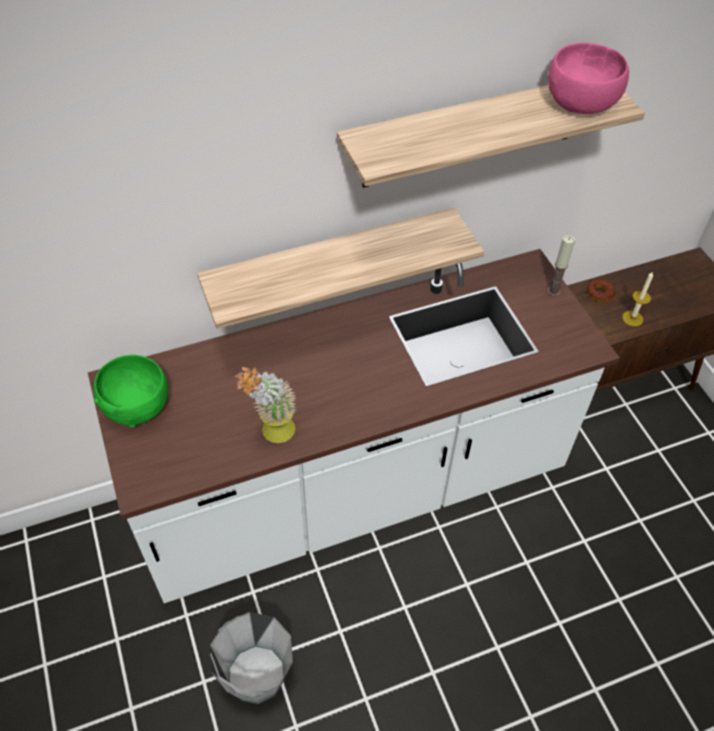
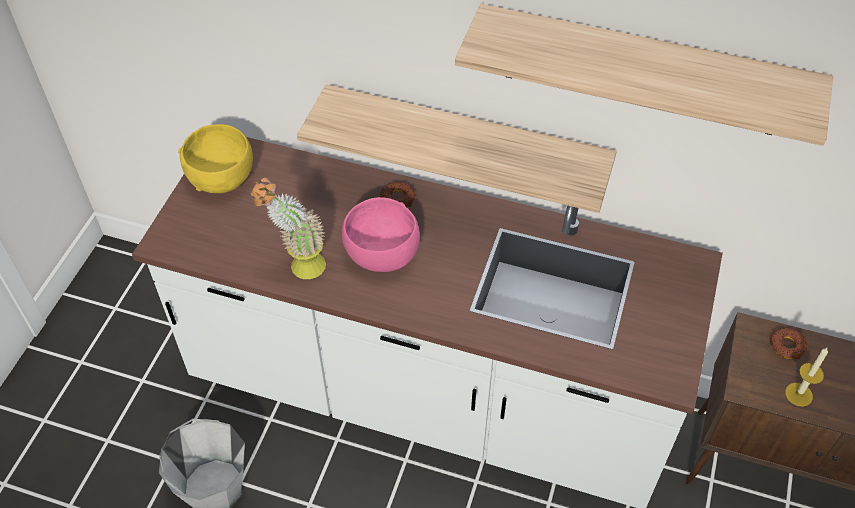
camera: 40 degrees right, 0 degrees up
green bowl [94,355,168,427] -> yellow bowl [178,124,253,193]
candle [547,235,575,296] -> none
pink bowl [548,43,629,114] -> pink bowl moved to [342,197,420,272]
none -> donut [380,181,416,207]

